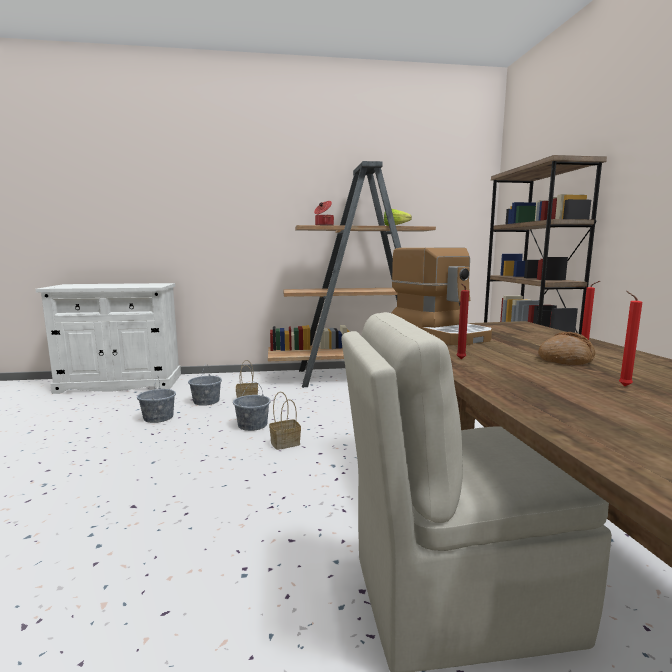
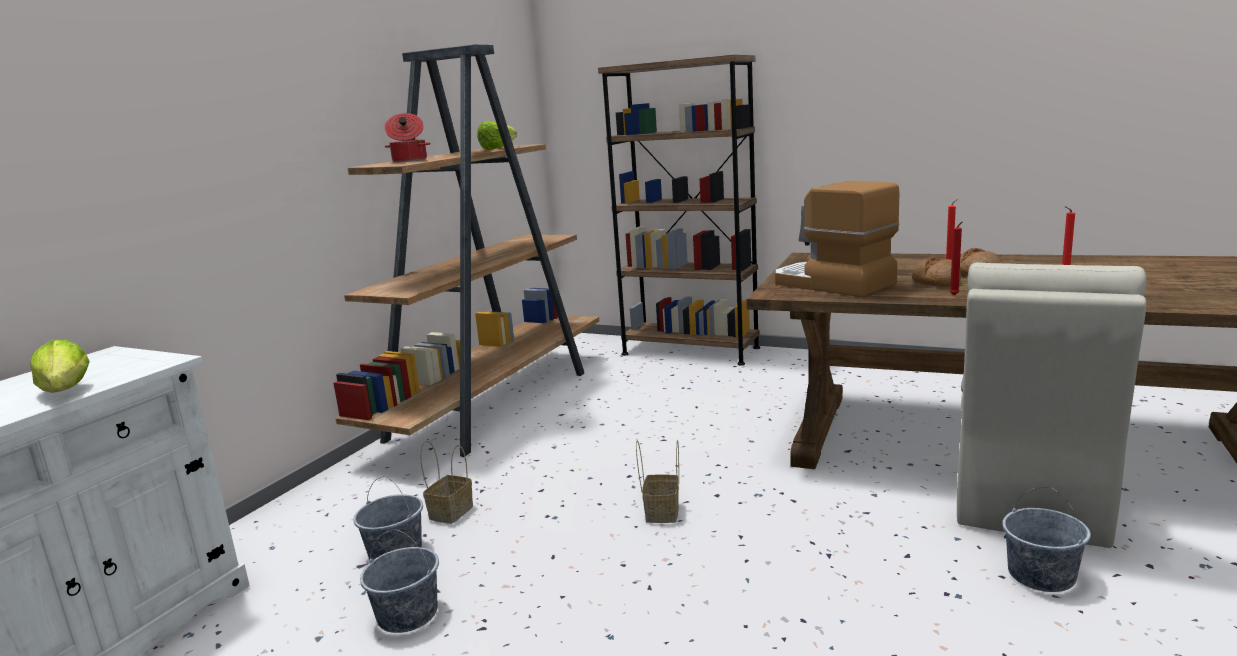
camera: 55 degrees left, 5 degrees up
grey bucket [233,382,270,431] -> grey bucket moved to [1002,487,1091,592]
coffee machine [391,248,492,345] -> coffee machine turned 135 degrees counterclockwise [775,181,900,297]
none -> lettuce [30,340,89,393]
none -> bread [912,257,961,287]

